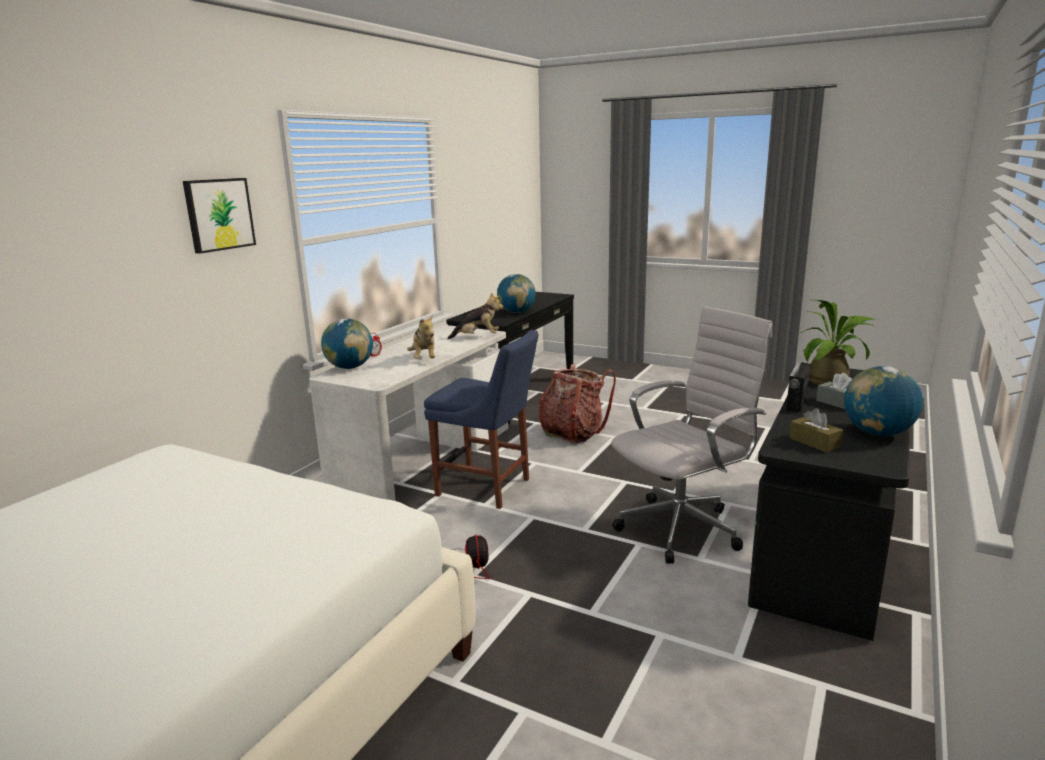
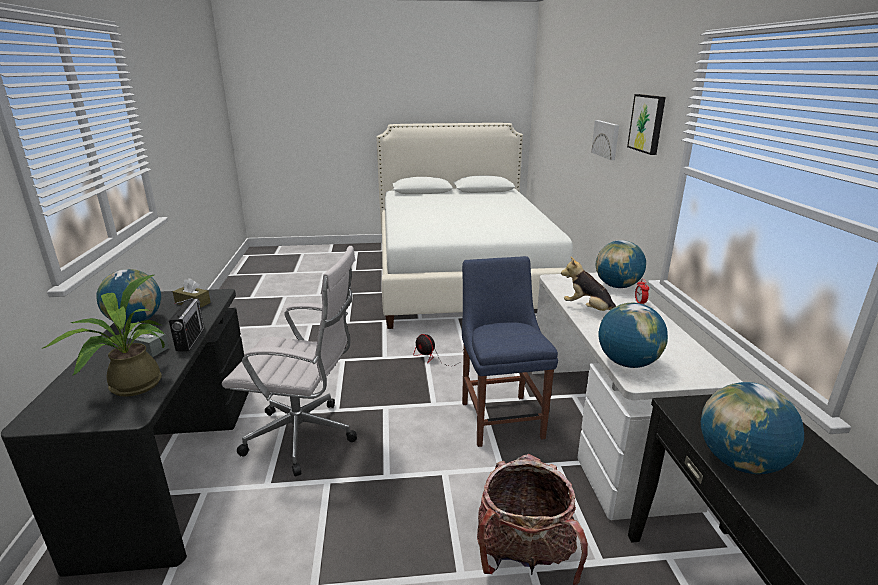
camera: 145 degrees right, 5 degrees up
blue chair [424,330,538,509] -> blue chair turned 90 degrees clockwise [462,256,558,447]
plush toy [447,293,503,339] -> globe [598,303,668,368]
white office chair [611,306,772,563] -> white office chair turned 105 degrees counterclockwise [222,246,357,477]
none -> picture [591,120,619,160]

